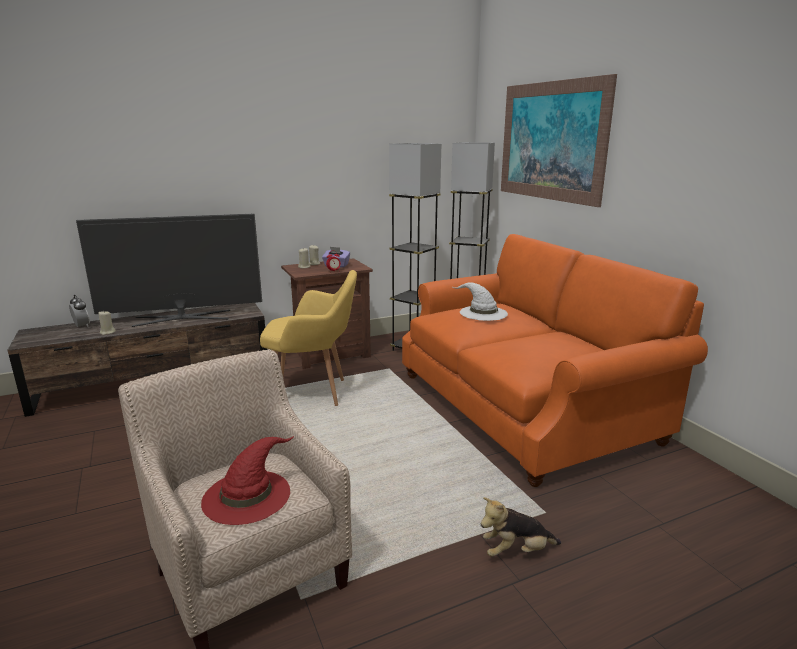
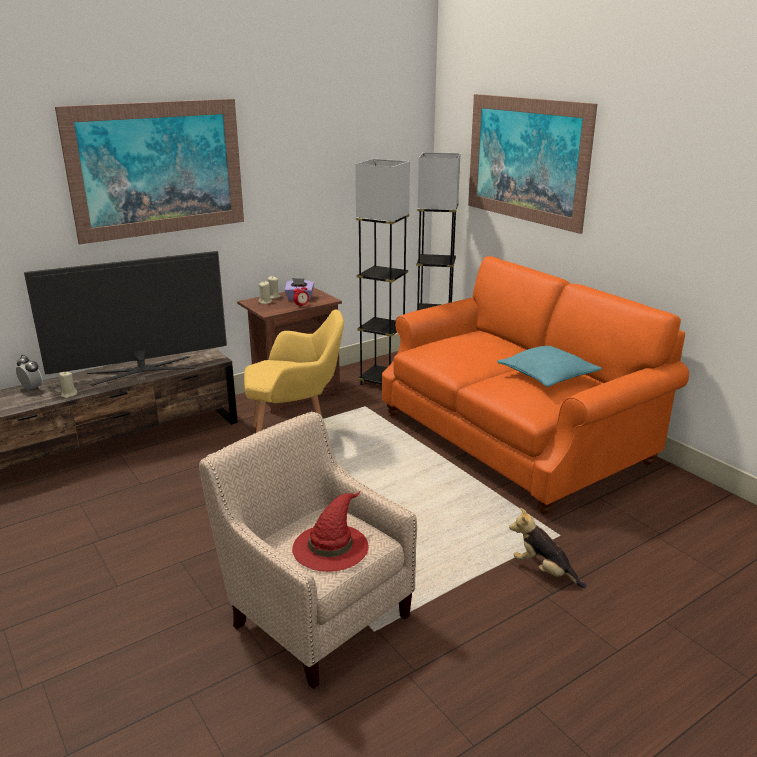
camera: 10 degrees left, 5 degrees up
white hat [453,282,508,321] -> none
plush toy [481,497,561,557] -> plush toy turned 60 degrees clockwise [509,508,586,588]
none -> picture [55,99,244,244]
none -> turquoise pillow [497,346,602,387]

